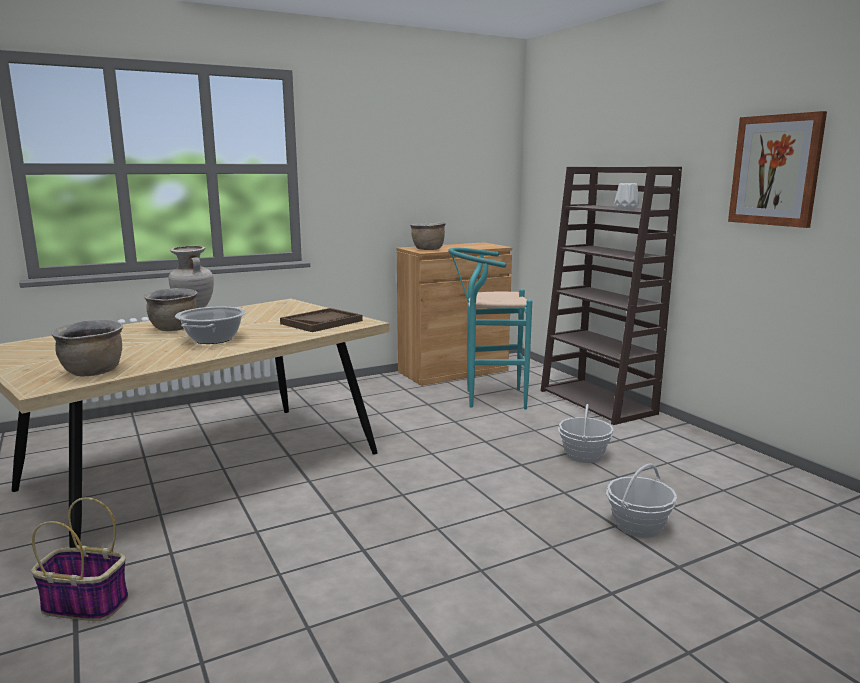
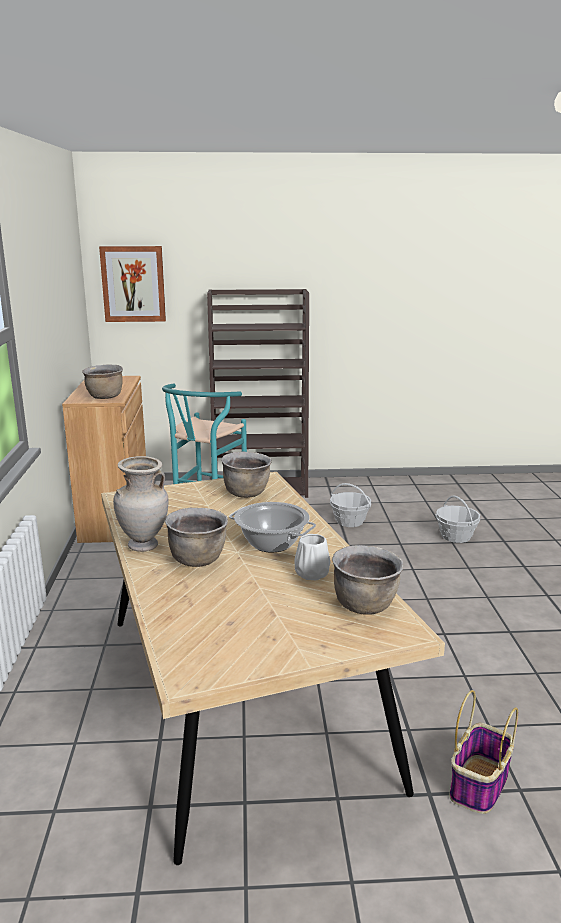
camera: 65 degrees left, 5 degrees up
brown tray [280,308,363,332] -> brown cooking pot [221,451,271,498]
white vase [615,183,639,210] -> white vase moved to [294,534,330,580]
picture [728,111,827,228] -> picture moved to [99,246,166,322]

